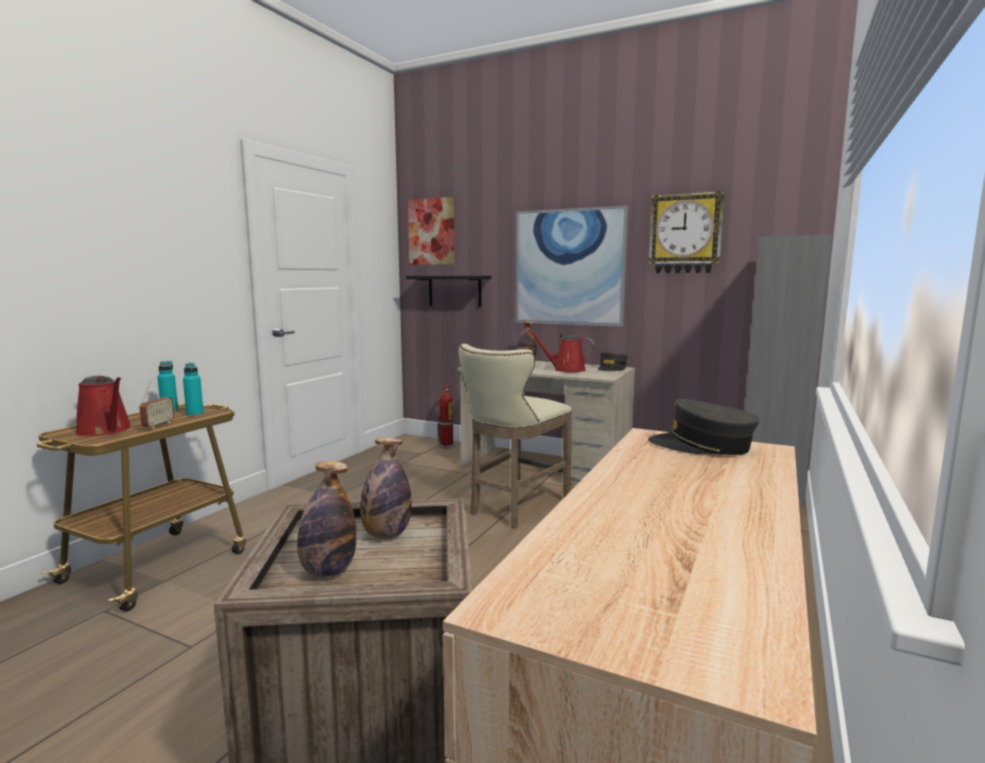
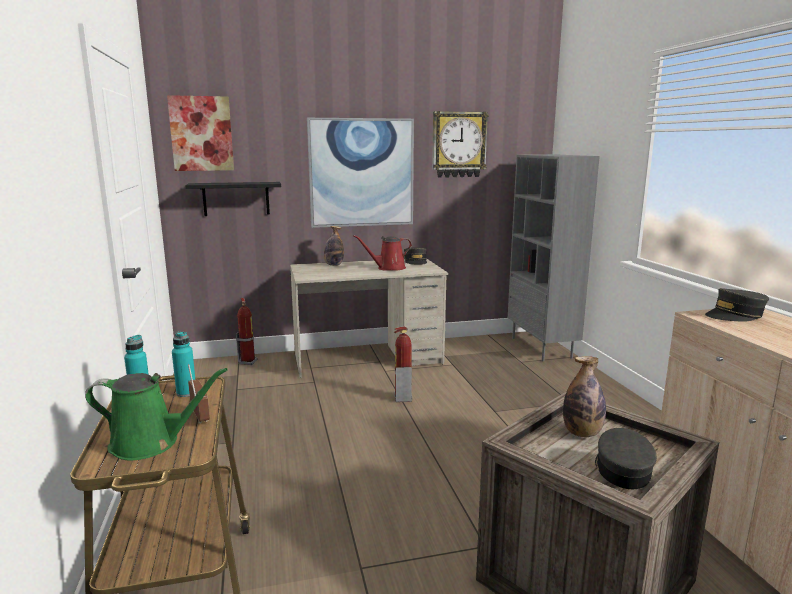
camera: 40 degrees left, 5 degrees up
red watering can [75,376,132,437] -> green watering can [85,368,228,460]
bottle [297,461,356,577] -> grey cap [595,428,657,489]
beige stool [459,344,572,528] -> fire extinguisher [394,326,412,402]

